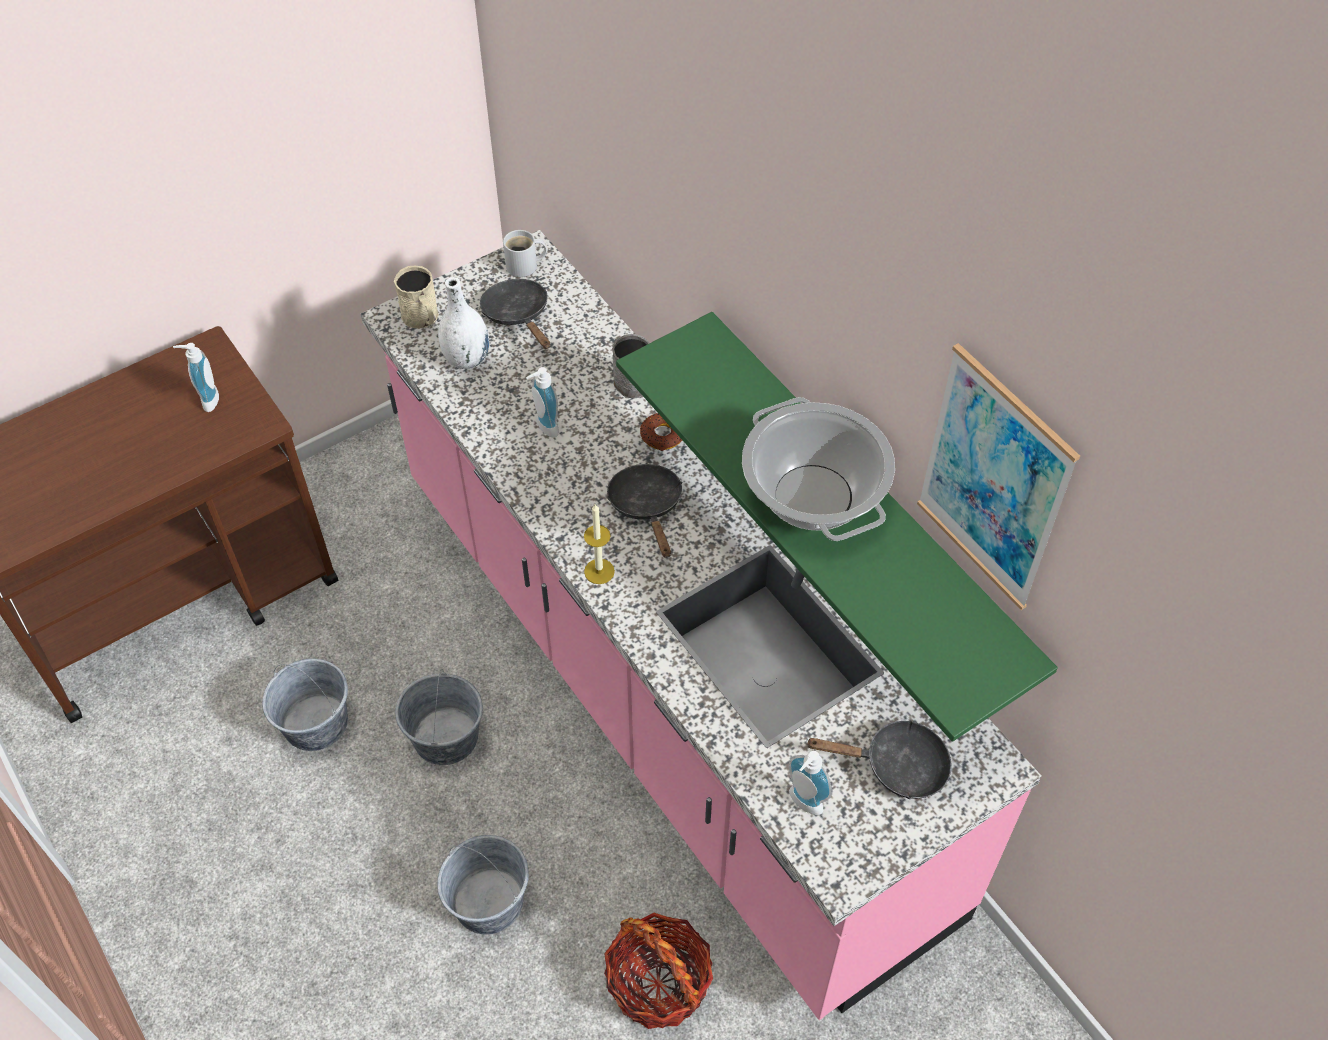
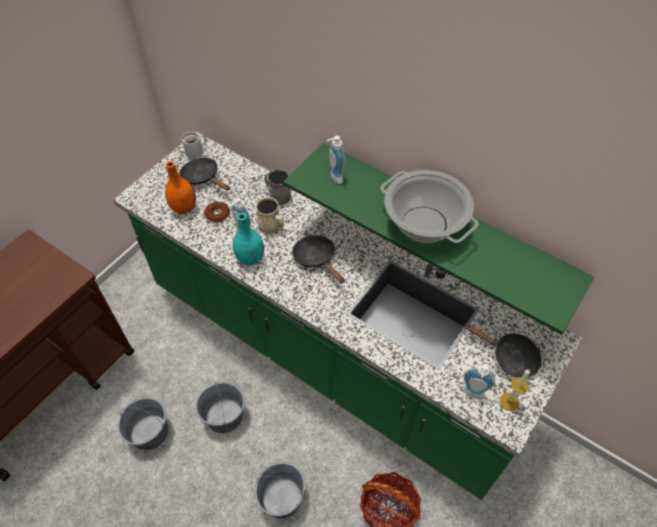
camera: 20 degrees left, 0 degrees up
soap dispenser [173,343,219,412] -> soap dispenser moved to [326,136,345,184]
pink counter [361,230,1041,1020] -> green counter [113,132,582,500]
beige mug [394,266,439,329] -> beige mug moved to [256,197,284,234]
white vase [438,277,489,369] -> orange vase [165,161,196,214]
candle [584,504,615,584] -> candle moved to [500,369,530,411]
donut [640,413,683,451] -> donut moved to [204,202,230,222]
black frying pan [806,720,952,799] -> black frying pan turned 45 degrees clockwise [465,323,542,378]
picture [917,343,1080,610] -> none
none -> turquoise vase [233,213,264,265]

